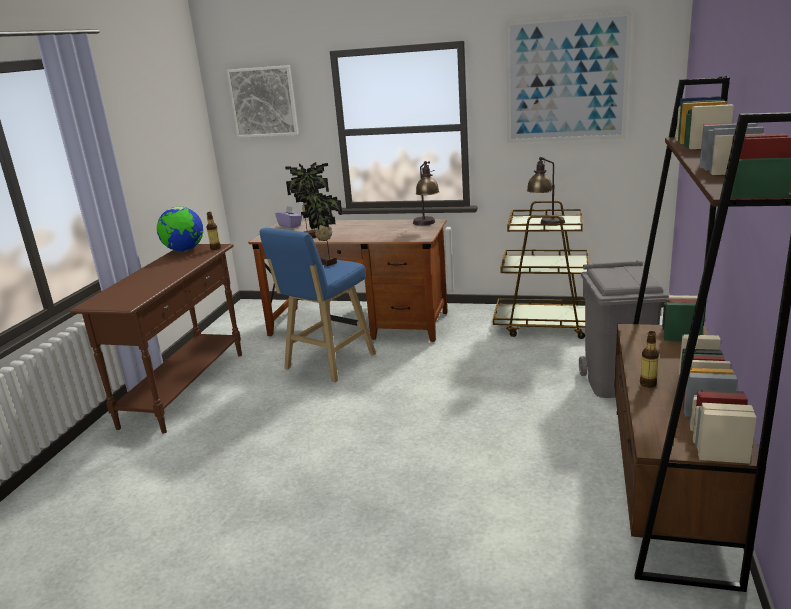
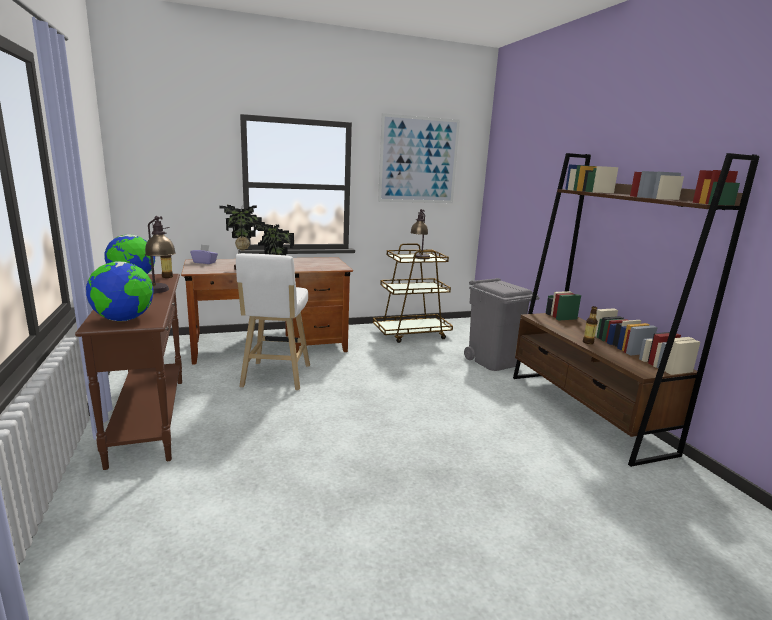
camera: 35 degrees left, 5 degrees down
picture [226,65,299,138] -> none
blue stool [260,228,376,382] -> white stool [236,253,310,390]
table lamp [413,161,439,226] -> table lamp moved to [145,216,176,293]
none -> globe [86,261,154,321]

